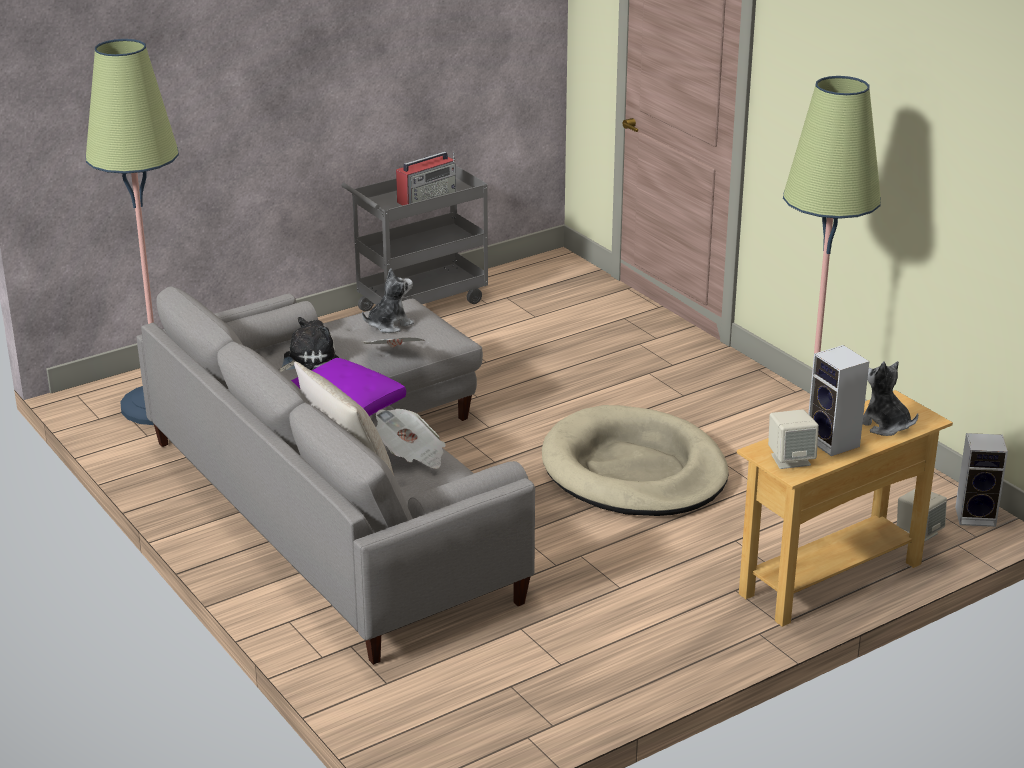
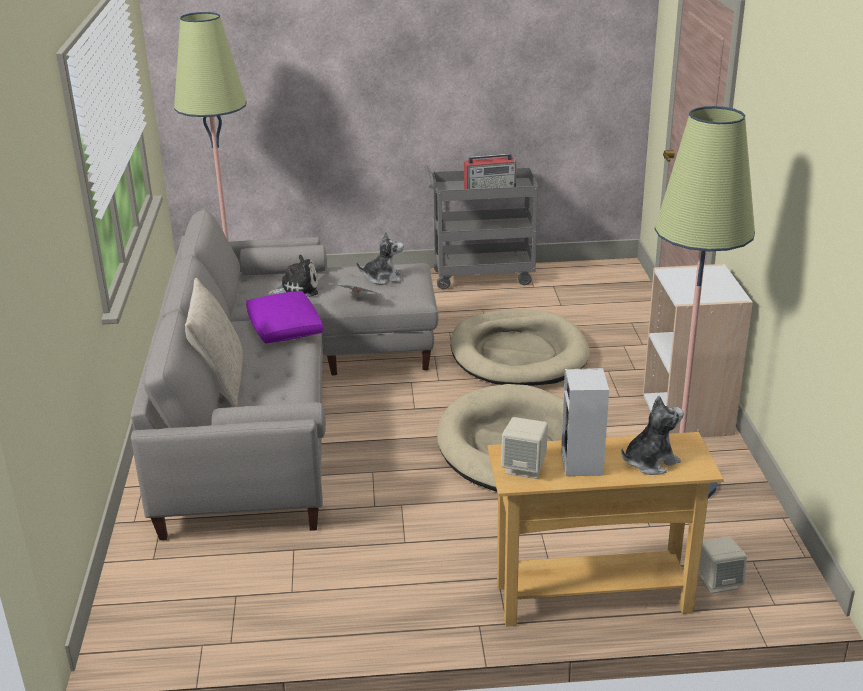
camera: 30 degrees right, 0 degrees up
newspaper [376,409,445,469] -> none
plush toy [863,361,918,436] -> plush toy turned 75 degrees clockwise [621,396,684,475]
speaker [955,433,1008,527] -> none
none -> beige dog bed [451,309,590,386]
none -> white bookcase [643,264,753,437]

